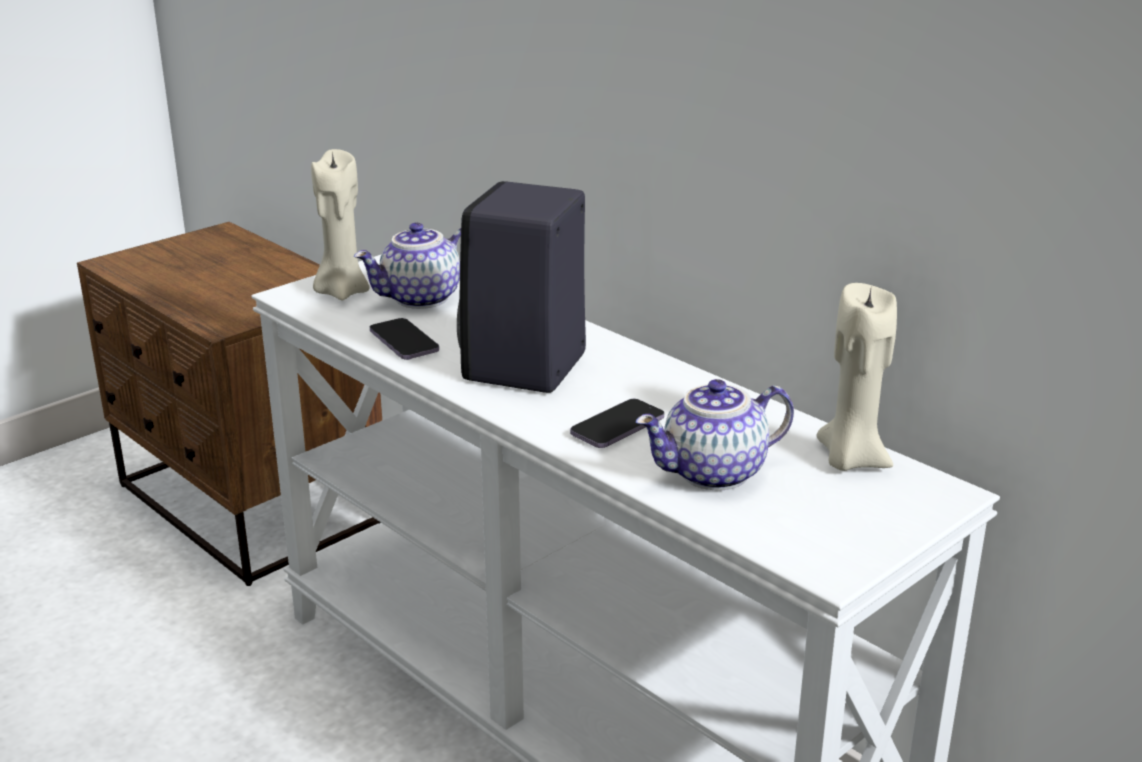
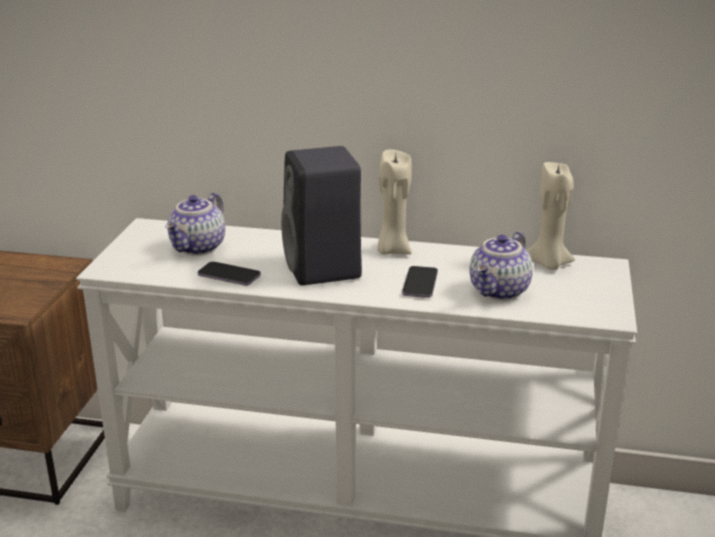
camera: 35 degrees left, 0 degrees up
beige candle [311,149,370,301] -> beige candle moved to [377,149,412,255]

